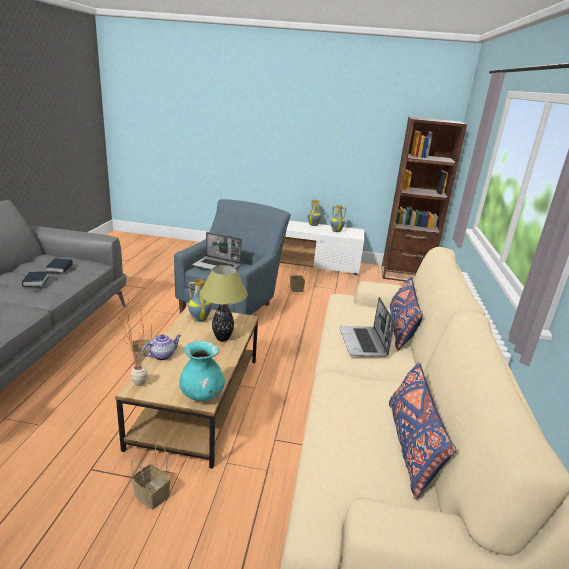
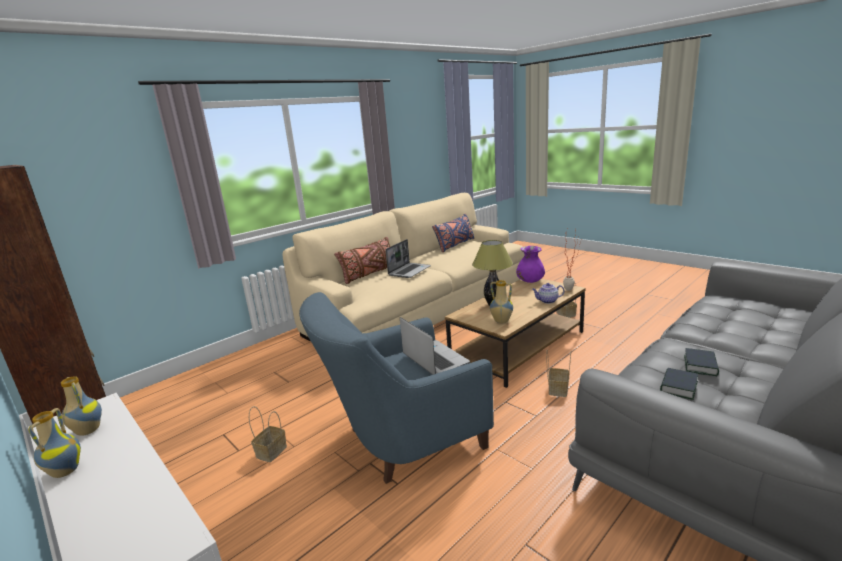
camera: 140 degrees left, 5 degrees down
turquoise vase [179,341,225,401] -> purple vase [516,246,545,283]
blue pillow [390,277,423,351] -> brown pillow [334,237,390,284]

